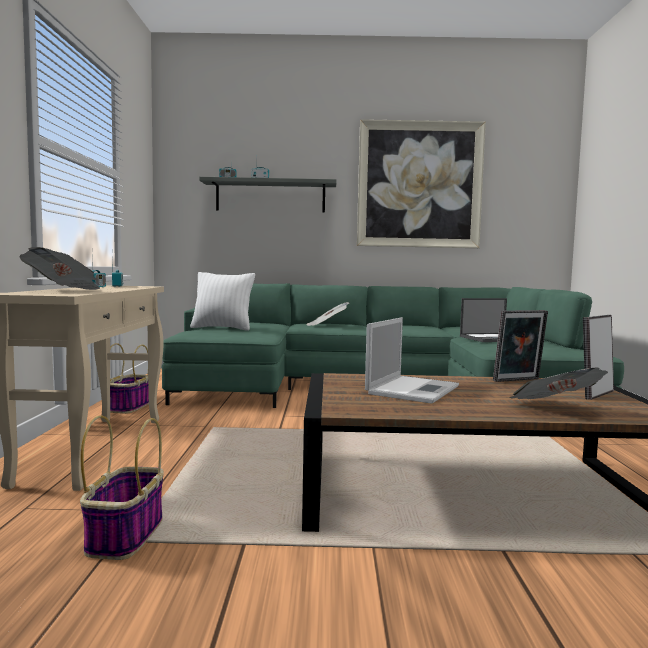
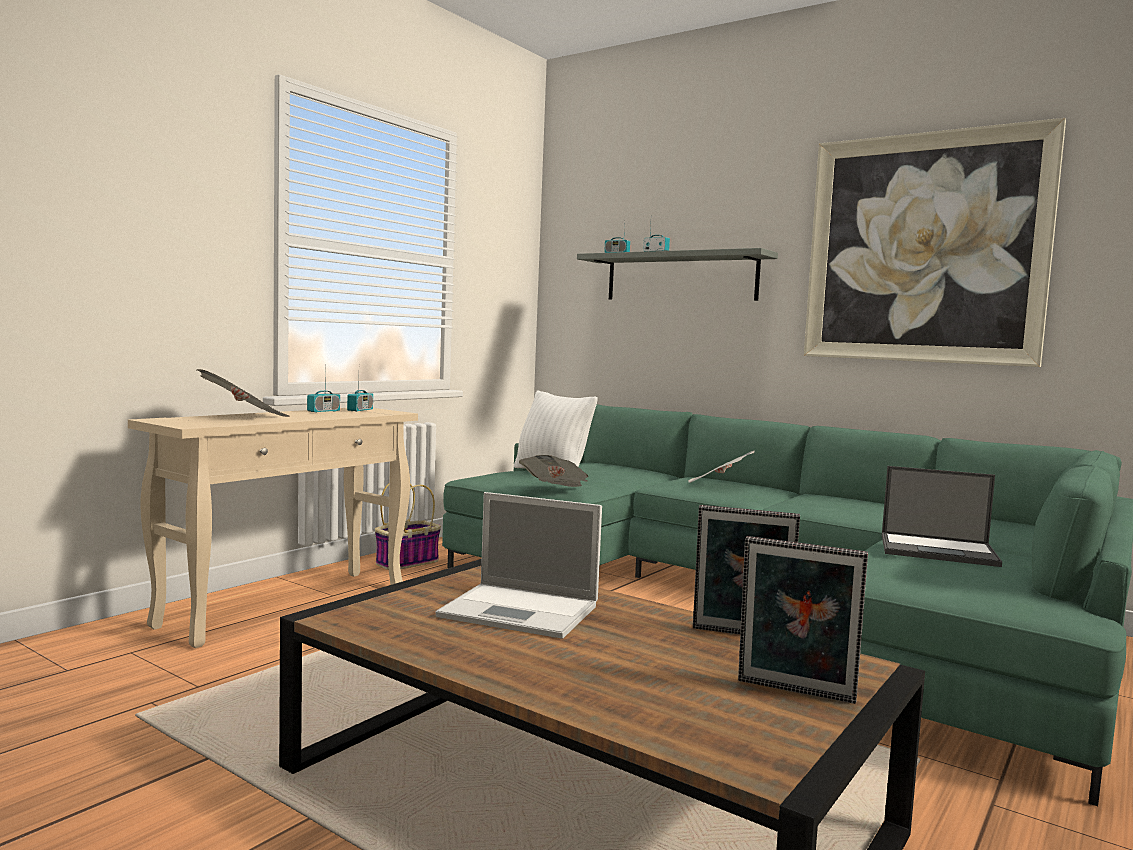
camera: 35 degrees right, 0 degrees up
basket [80,415,164,560] -> none
laptop [365,317,459,404] -> laptop turned 45 degrees clockwise [436,492,602,639]
newspaper [509,367,608,399] -> newspaper moved to [519,455,588,487]
picture frame [583,315,614,400] -> picture frame turned 150 degrees counterclockwise [738,536,868,704]

